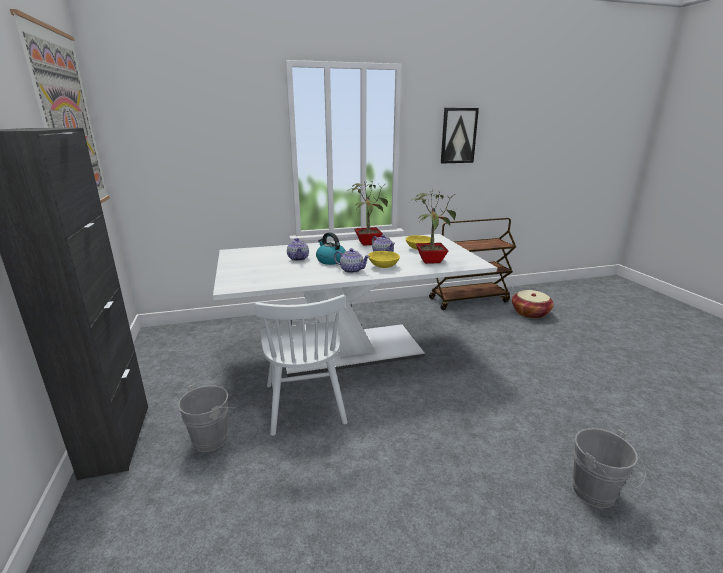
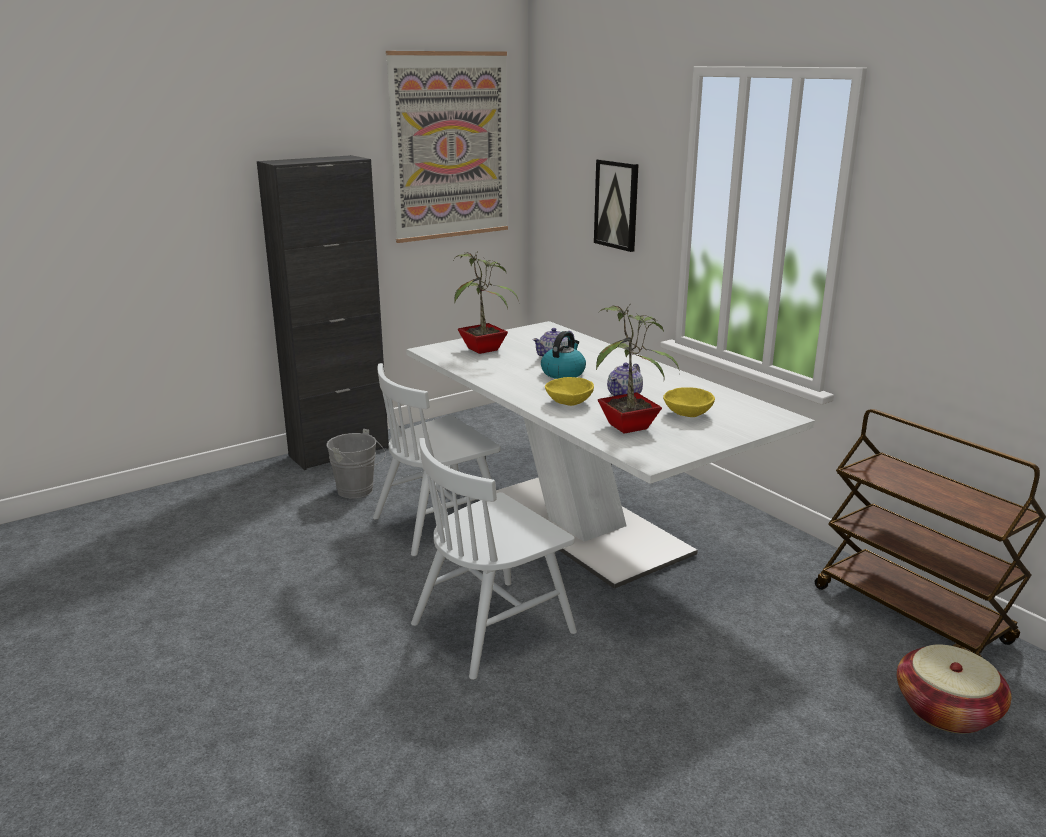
camera: 70 degrees right, 0 degrees up
teapot [334,248,370,273] -> none
potted plant [346,181,388,246] -> potted plant moved to [453,250,519,354]
picture [441,108,479,164] -> picture moved to [594,159,639,252]
grey bucket [572,428,646,508] -> none
none -> white chair [411,437,577,680]

